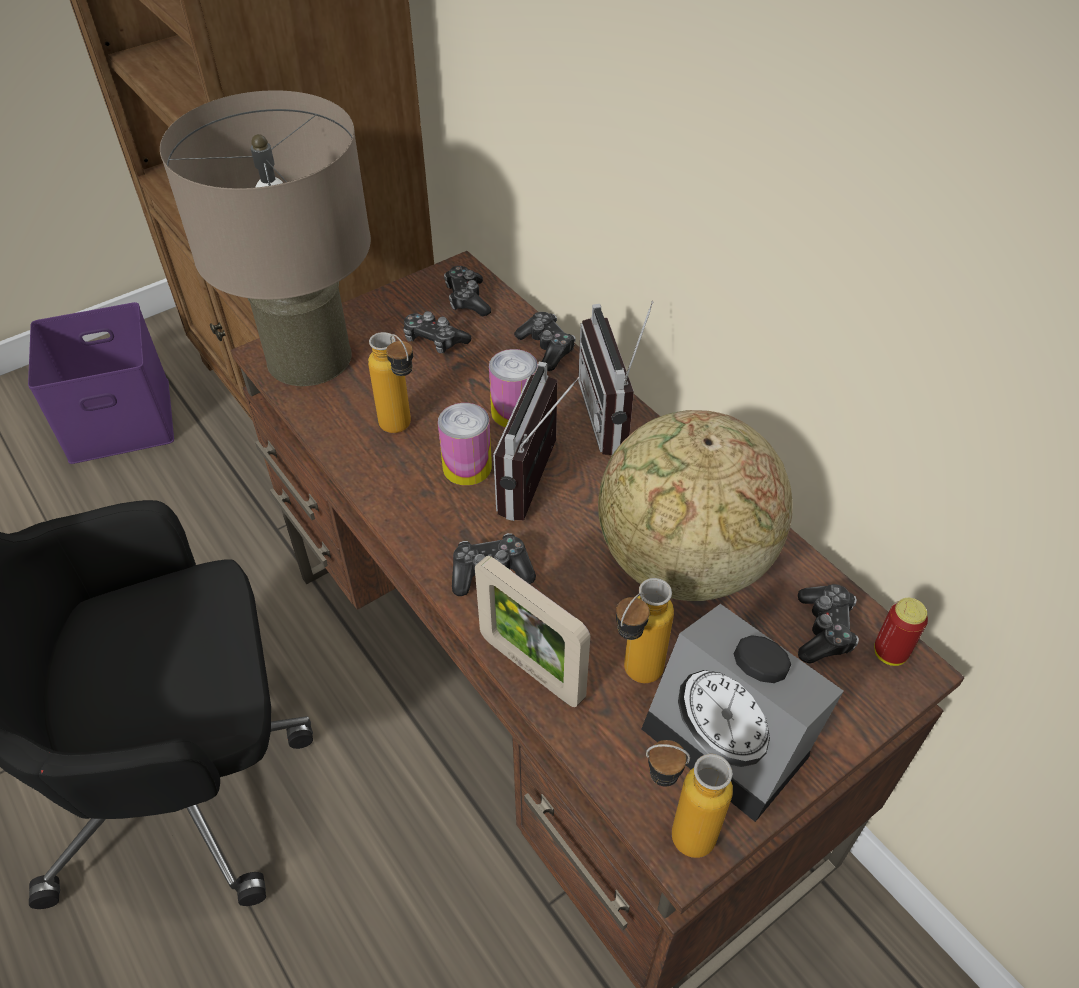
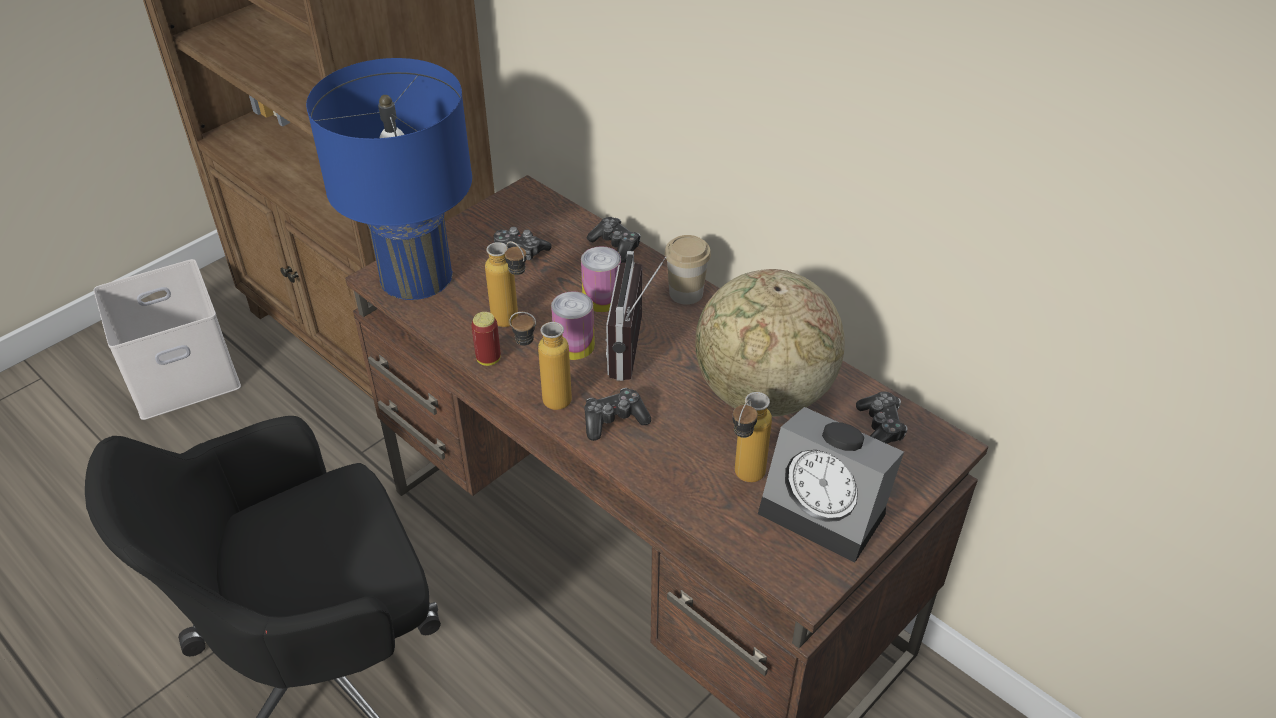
camera: 10 degrees left, 5 degrees down
purple storage box [28,302,174,464] -> white storage box [94,259,241,420]
beige table lamp [160,90,371,386] -> blue table lamp [306,58,472,300]
game controller [444,266,491,316] -> none
picture frame [475,556,590,707] -> none
radio [578,301,654,456] -> cup [664,235,711,305]
bottle [646,740,733,858] -> bottle moved to [509,312,572,410]
can [874,598,928,666] -> can moved to [471,312,501,366]

